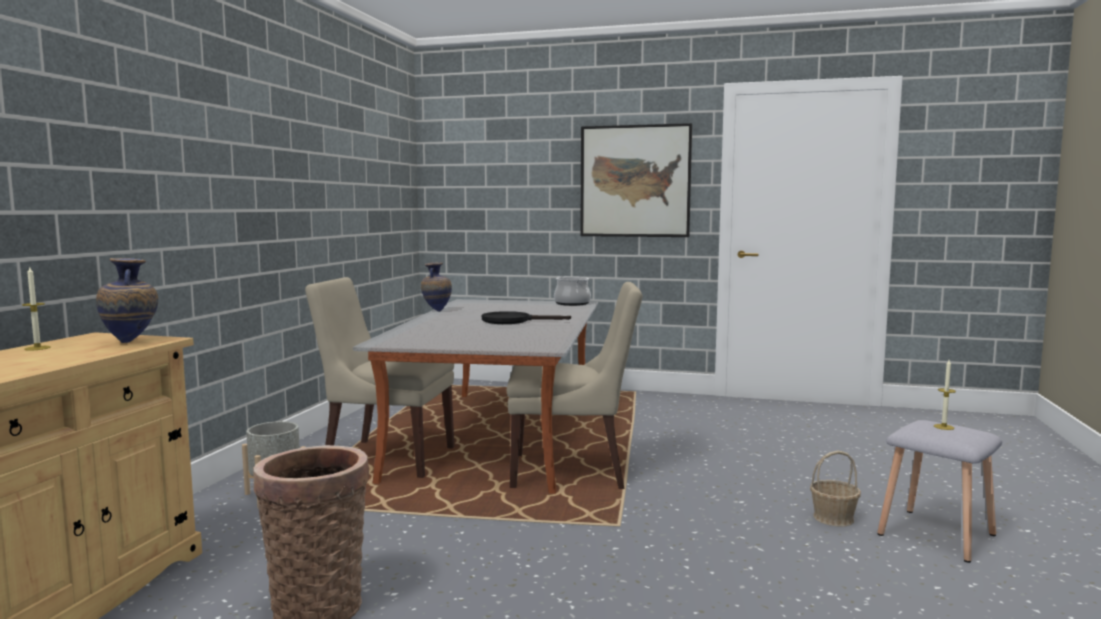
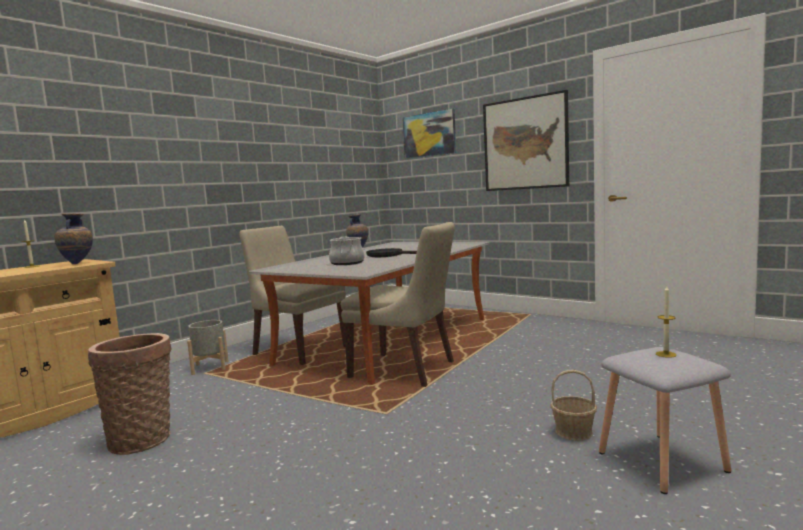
camera: 25 degrees right, 0 degrees up
cooking pot [554,276,591,306] -> cooking pot moved to [329,237,365,265]
none -> picture [402,108,456,159]

